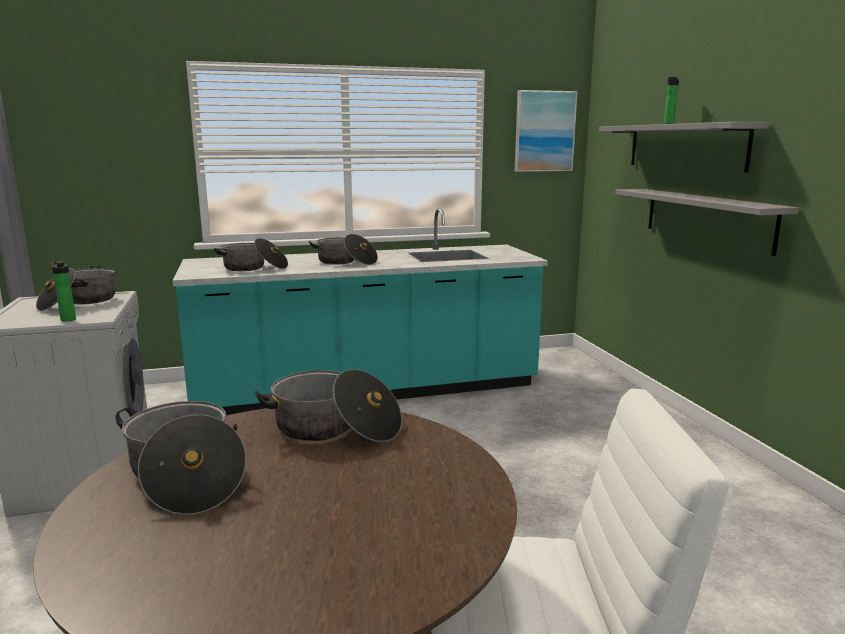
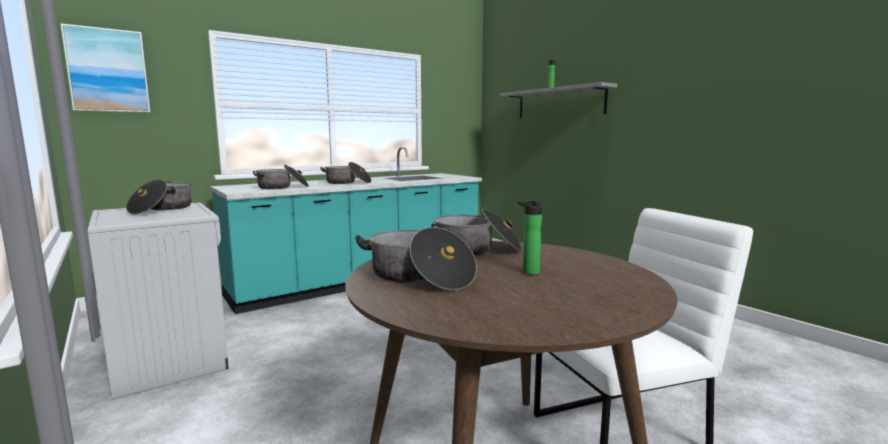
camera: 20 degrees left, 5 degrees down
bottle [52,261,76,322] -> bottle moved to [518,200,543,275]
picture [515,90,578,172] -> picture moved to [60,23,150,112]
grey shelf [615,189,799,256] -> none

